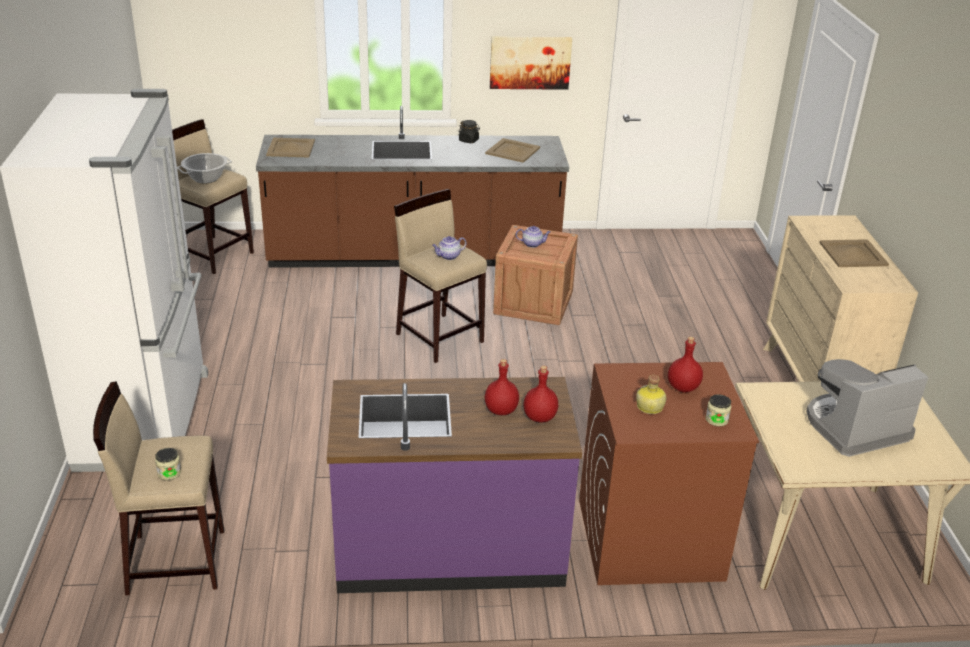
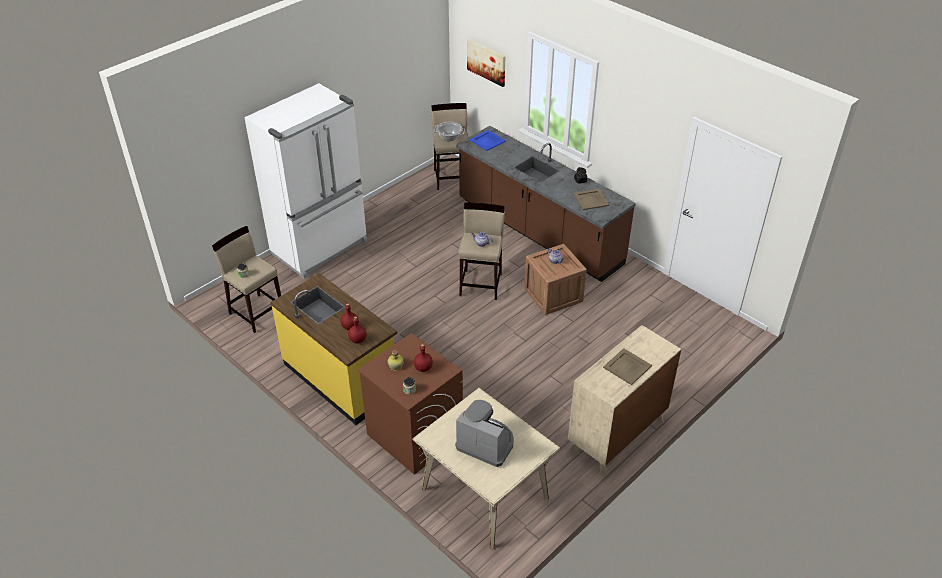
camera: 50 degrees right, 10 degrees up
beige tray [266,138,315,158] -> blue tray [470,130,506,151]
purple counter [327,377,582,593] -> yellow counter [271,273,397,425]
picture [490,36,572,90] -> picture moved to [467,39,505,87]

